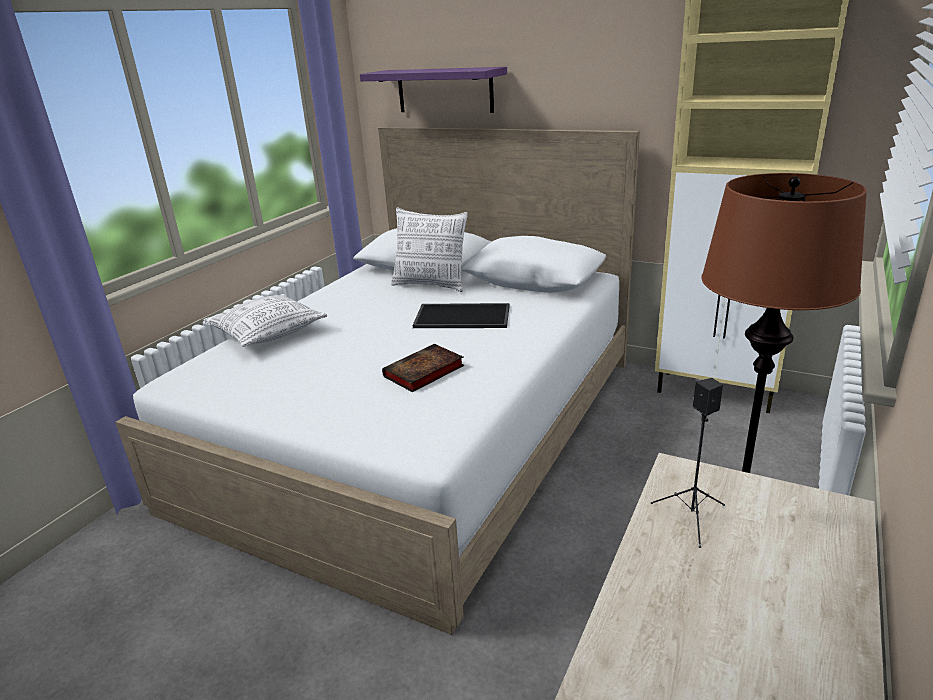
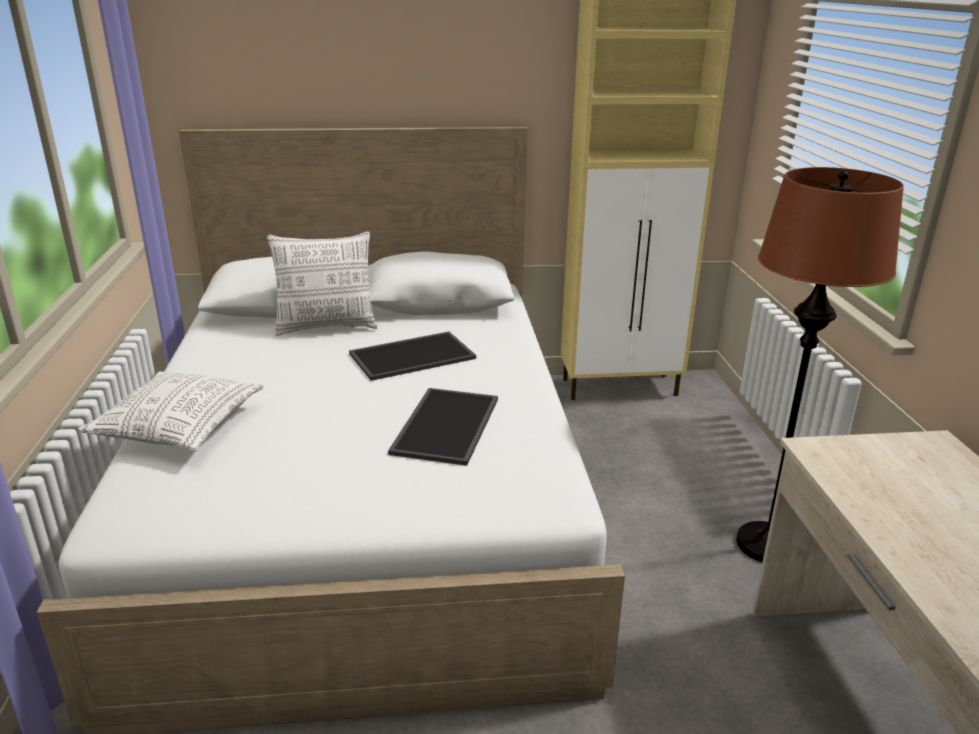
camera: 35 degrees left, 0 degrees up
purple shelf [360,67,507,113] -> none
book [382,344,464,392] -> tray [388,388,498,466]
black speaker [651,378,725,548] -> none

